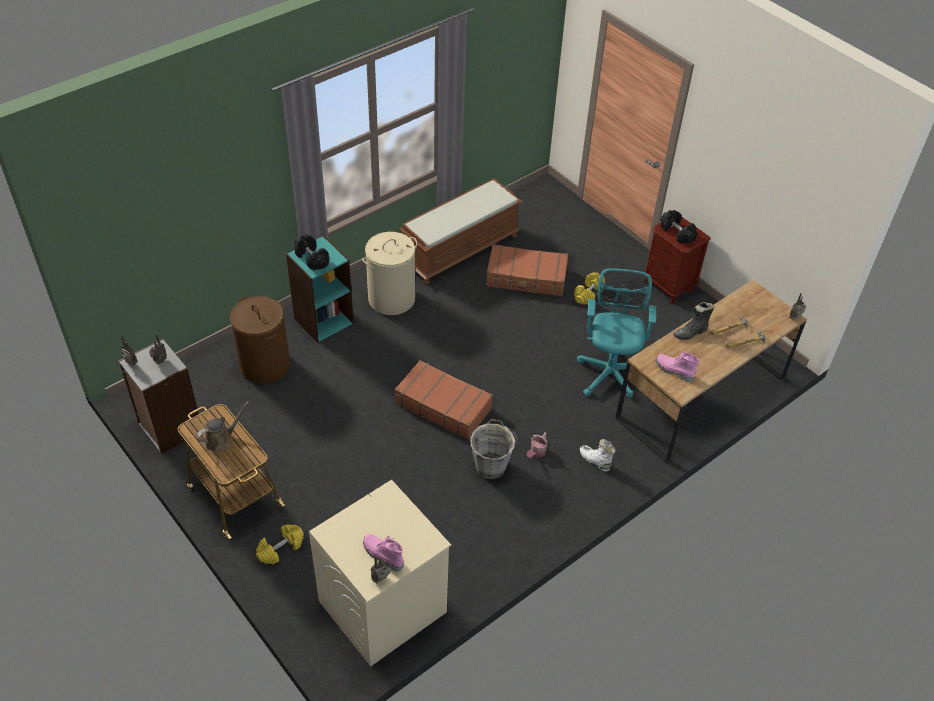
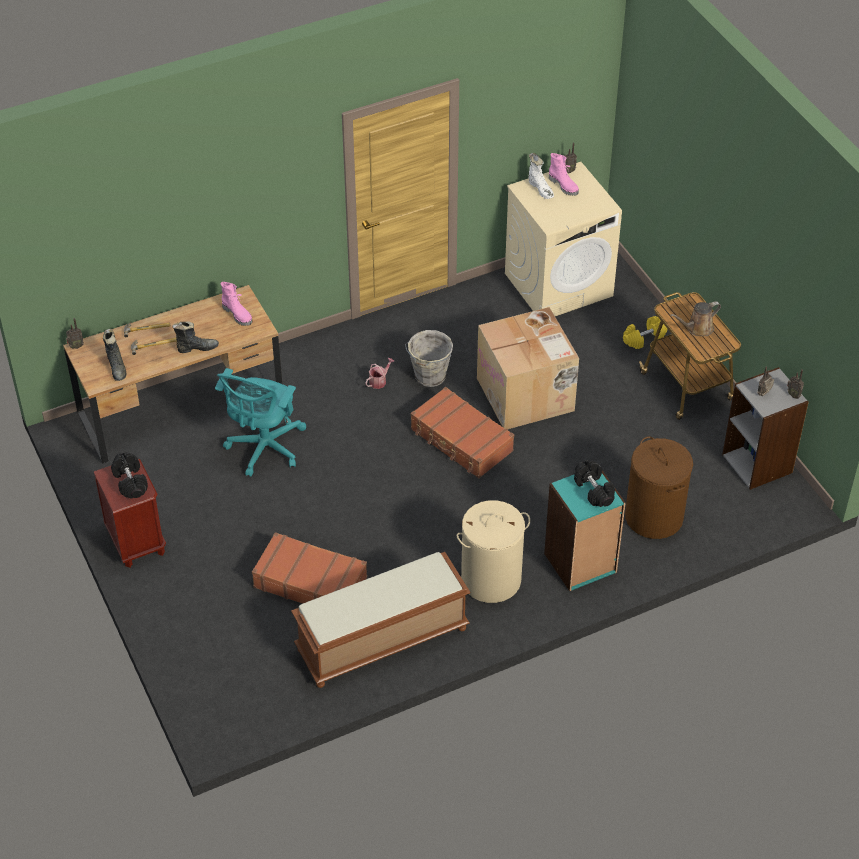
camera: 165 degrees left, 0 degrees up
yellow dumbbell [574,273,605,305] -> none
white boot [580,439,616,471] -> white boot moved to [528,153,554,199]
none -> black boot [103,329,126,381]
none -> cardboard box [477,307,579,429]

